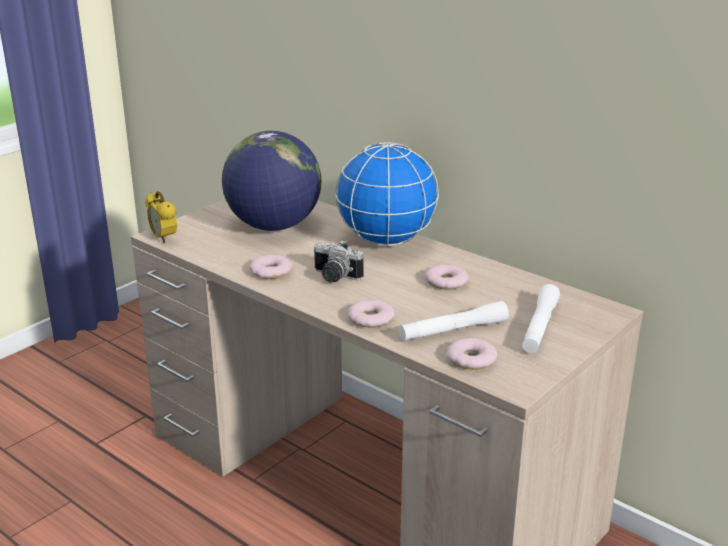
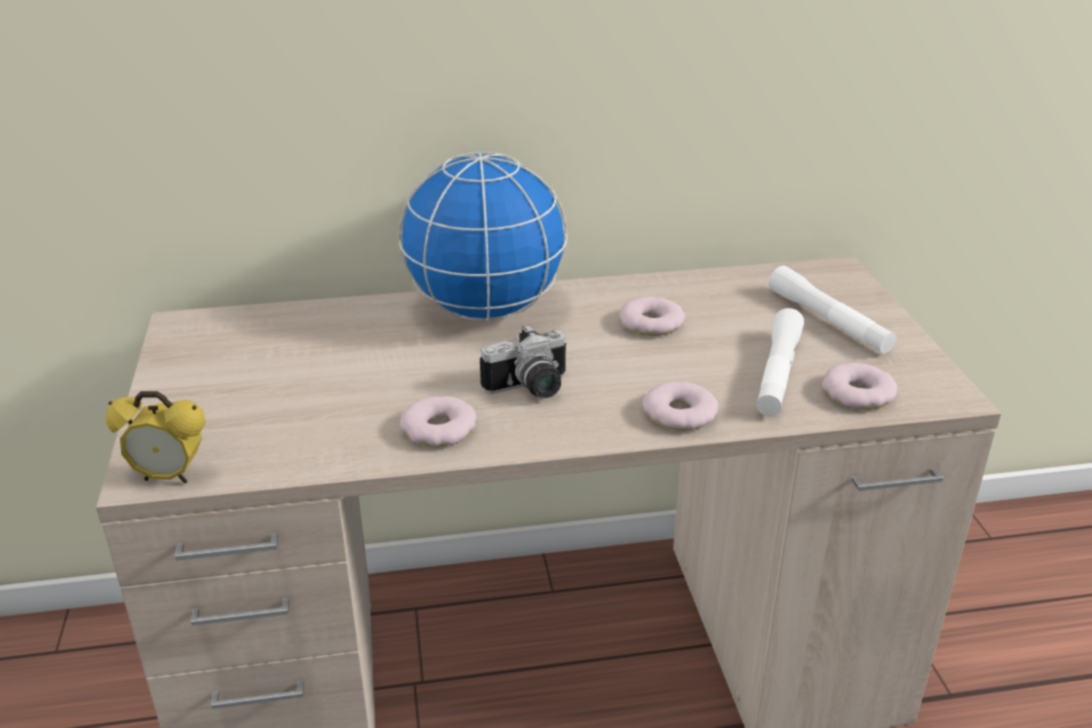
camera: 50 degrees left, 5 degrees up
globe [222,131,321,231] -> none

